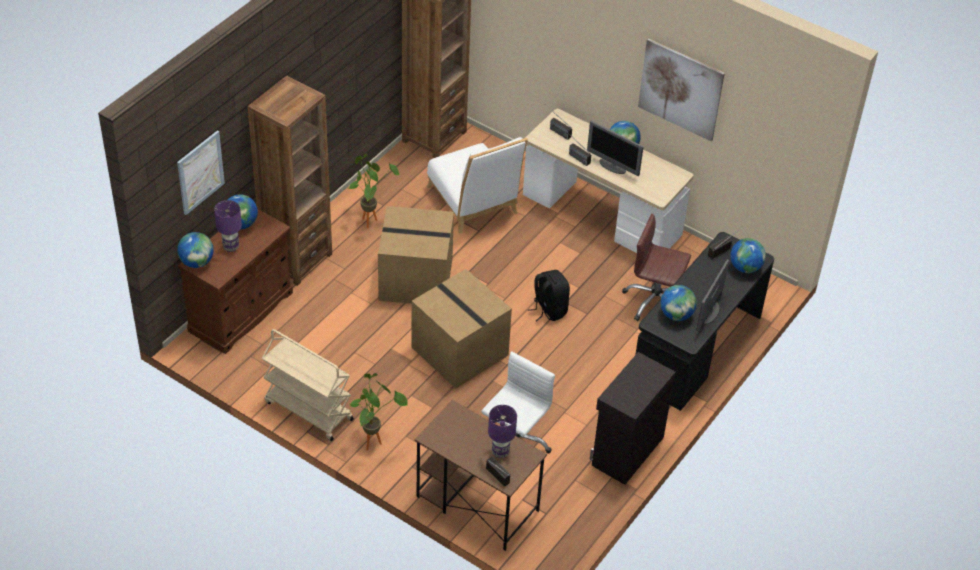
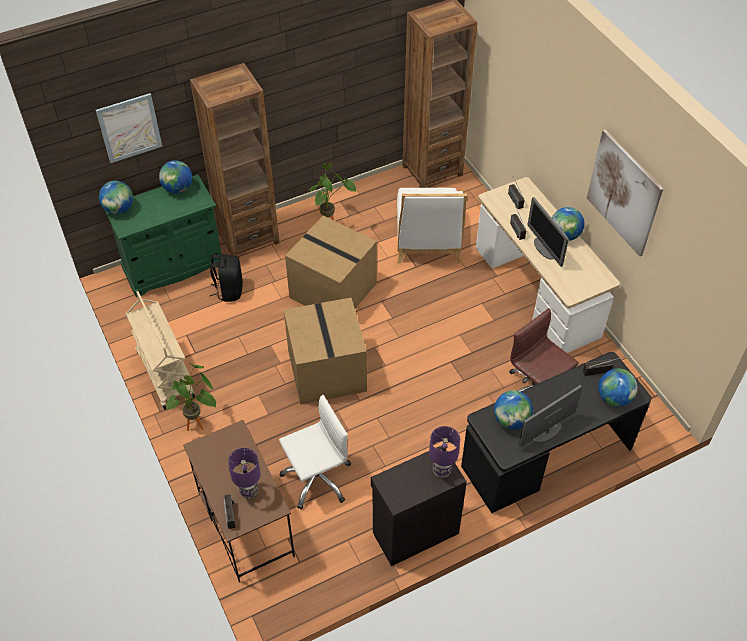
camera: 30 degrees right, 5 degrees up
brown cabinet [178,209,293,354] -> green cabinet [104,175,221,297]
purple table lamp [214,200,242,252] -> purple table lamp moved to [429,426,460,478]
black backpack [528,270,570,322] -> black backpack moved to [210,254,243,302]

